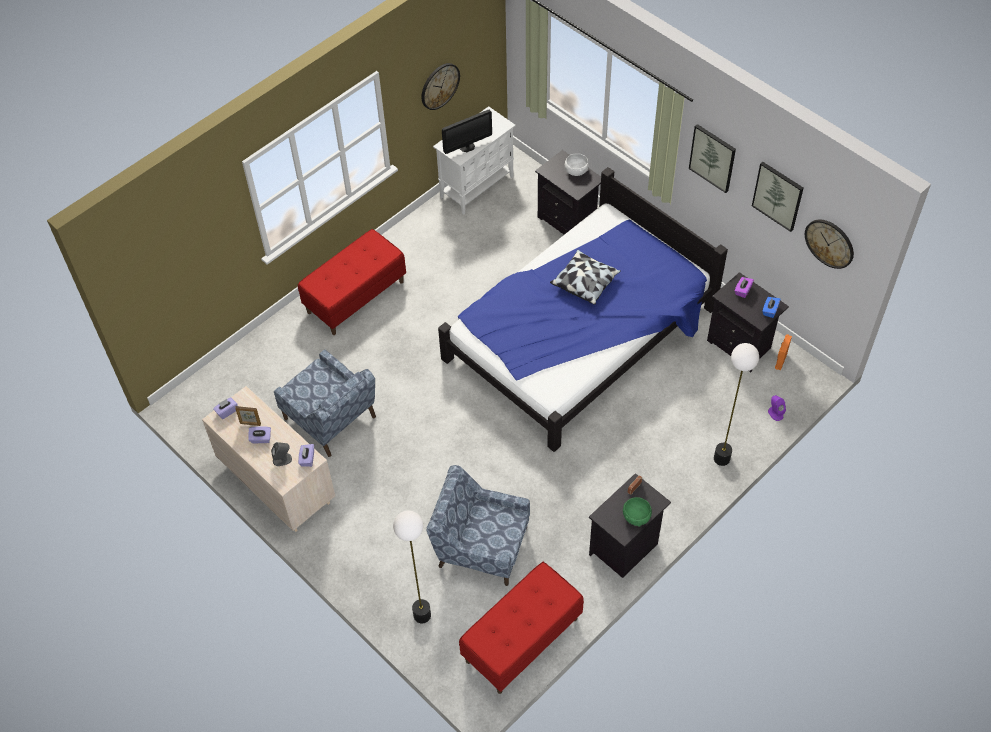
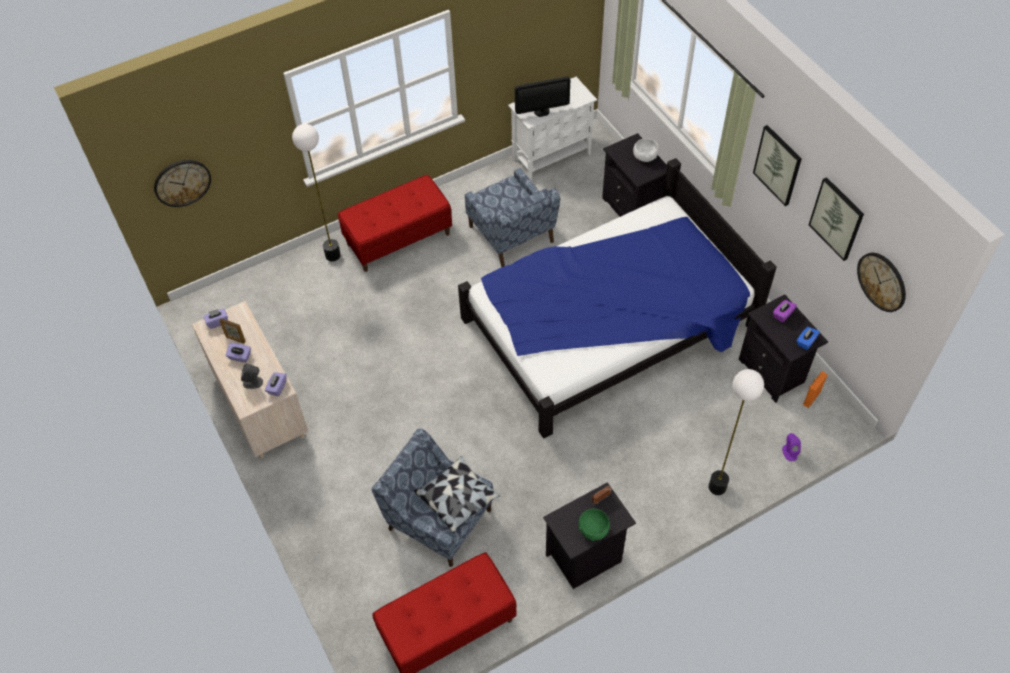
camera: 15 degrees right, 0 degrees up
blue armchair [274,350,376,457] -> blue armchair moved to [465,168,560,267]
floor lamp [393,511,431,623] -> floor lamp moved to [292,124,341,261]
wall clock [421,63,460,110] -> wall clock moved to [154,160,211,207]
pillow [550,250,621,305] -> pillow moved to [414,456,500,533]

